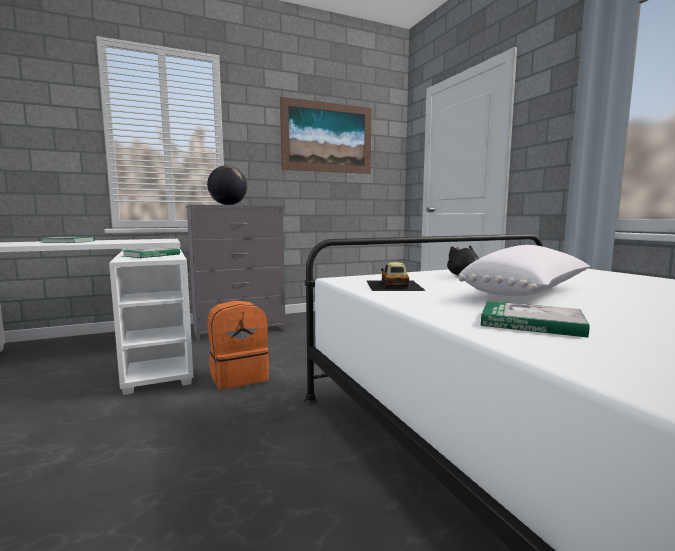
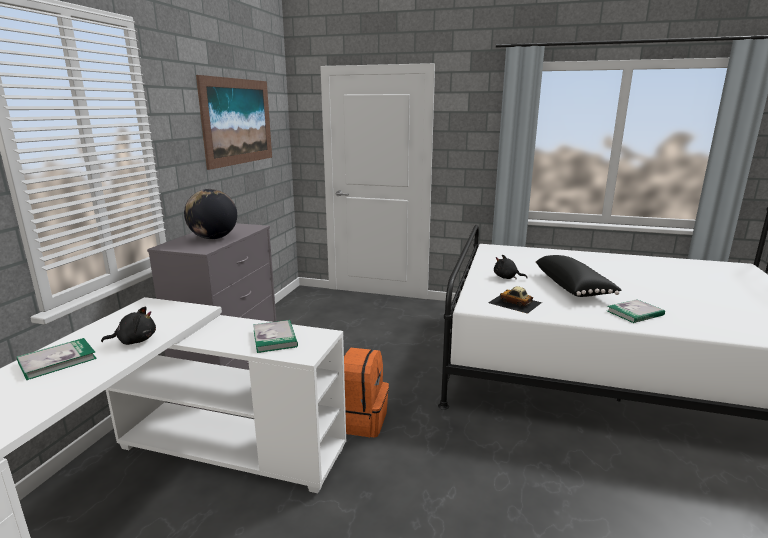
camera: 50 degrees left, 10 degrees up
white pillow [458,245,590,296] -> black pillow [536,255,622,297]
none -> black plush toy [101,306,156,345]

